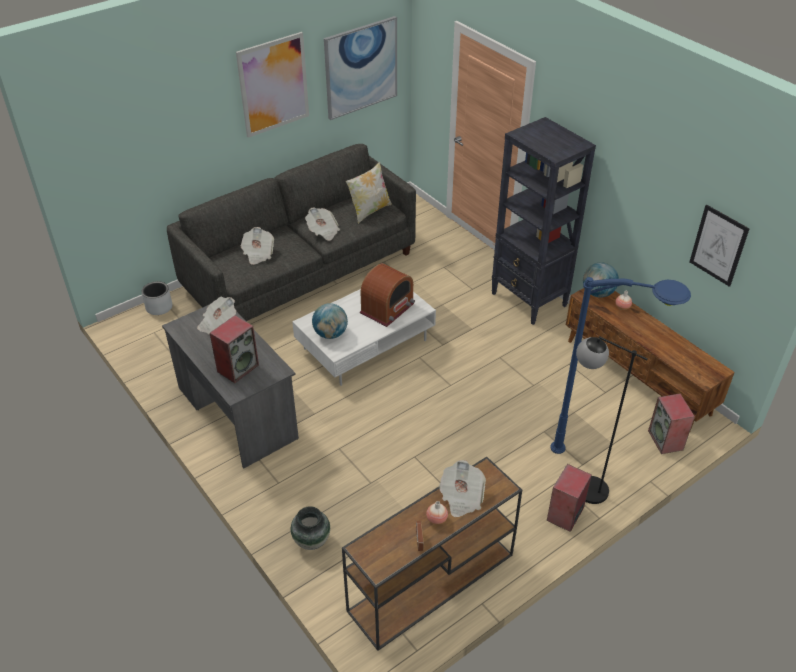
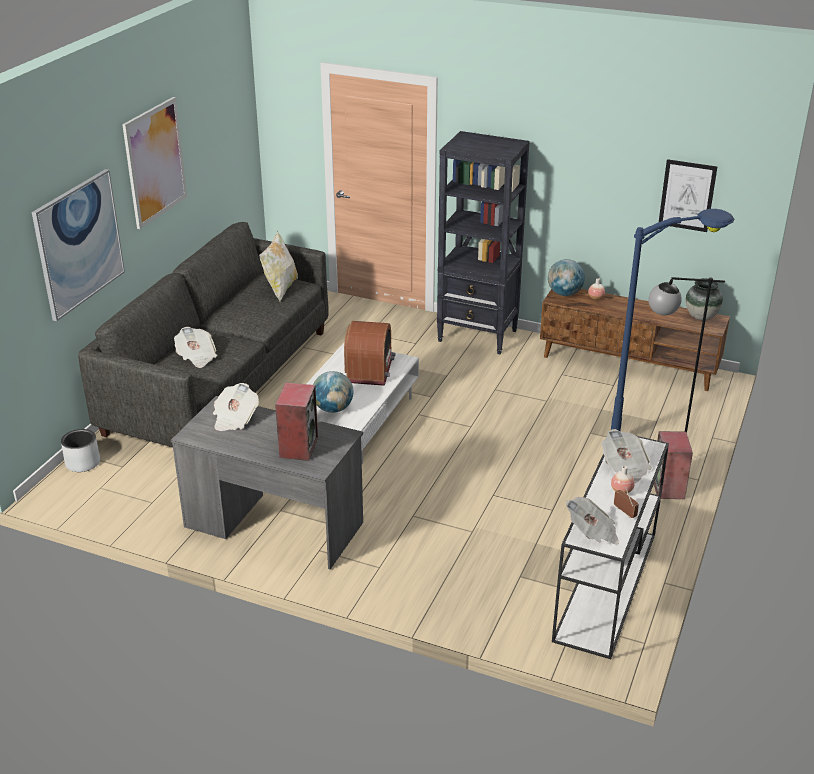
camera: 30 degrees left, 10 degrees down
vase [291,506,330,550] -> vase moved to [686,278,723,320]
newspaper [305,207,340,241] -> newspaper moved to [566,497,619,545]
picture [324,16,397,120] -> picture moved to [32,169,125,321]
brown console table [342,457,522,651] -> white console table [552,436,669,659]
speaker [648,393,695,454] -> none

